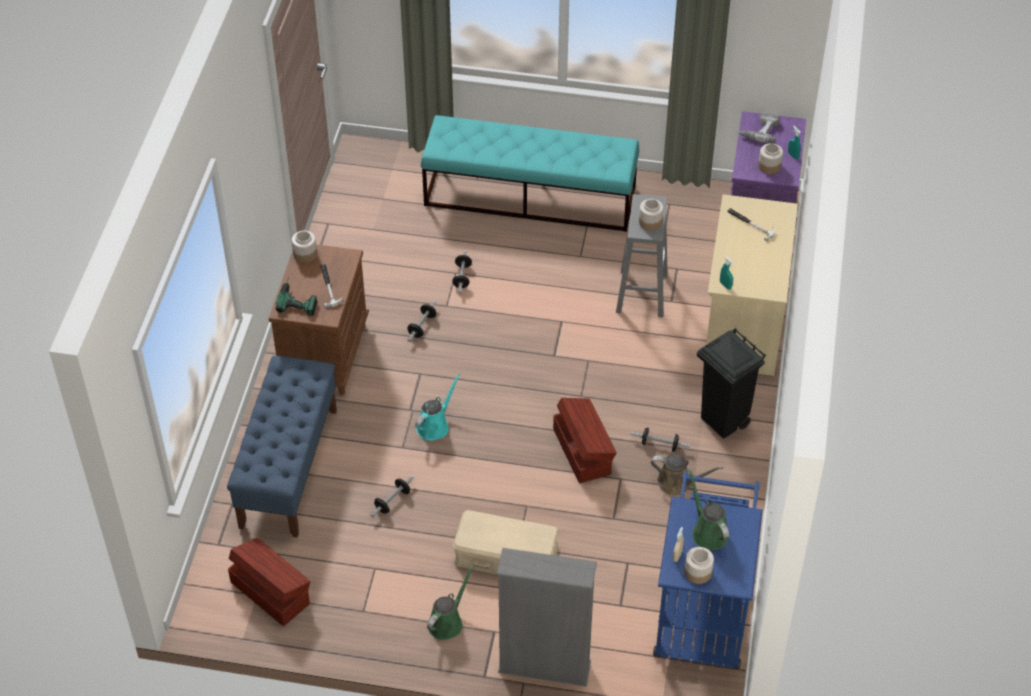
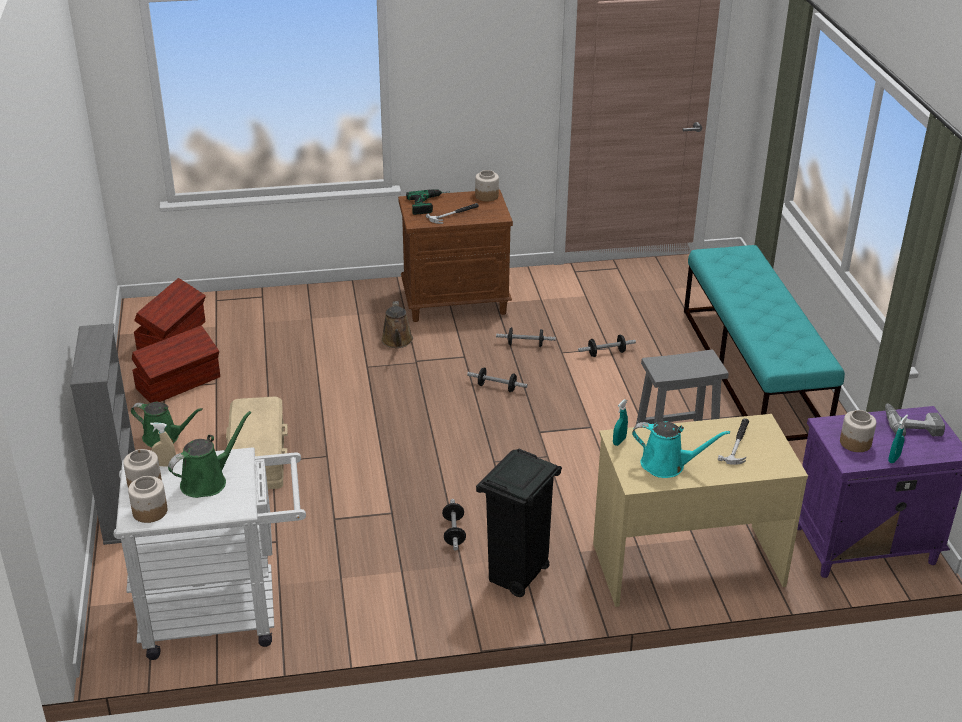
camera: 70 degrees right, 15 degrees down
blue bench [227,356,337,538] -> none
dumbbell [370,475,414,517] -> dumbbell moved to [467,367,527,392]
turquoise watering can [415,374,460,441] -> turquoise watering can moved to [632,421,730,478]
brown storage box [553,398,617,484] -> brown storage box moved to [132,325,220,403]
jar [639,199,663,231] -> jar moved to [128,476,167,523]
brown watering can [650,454,723,496] -> brown watering can moved to [381,301,413,348]
blue cart [653,471,763,669] -> white cart [114,447,306,660]

